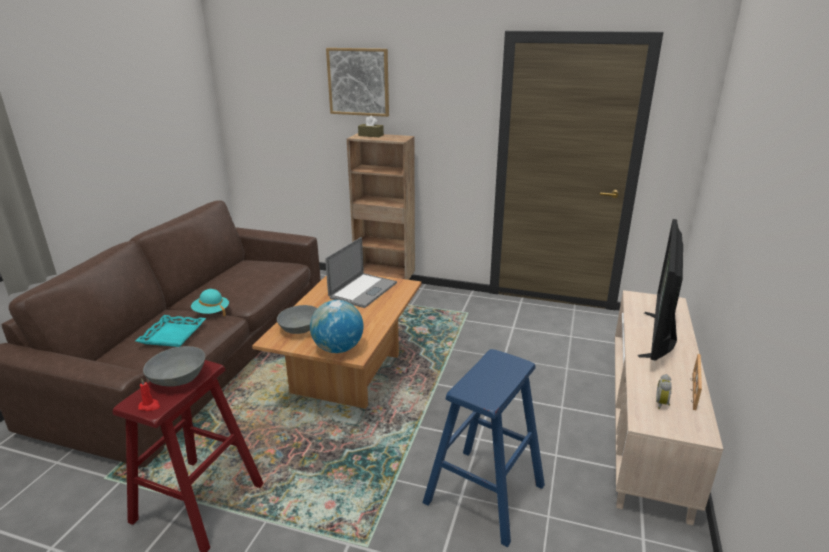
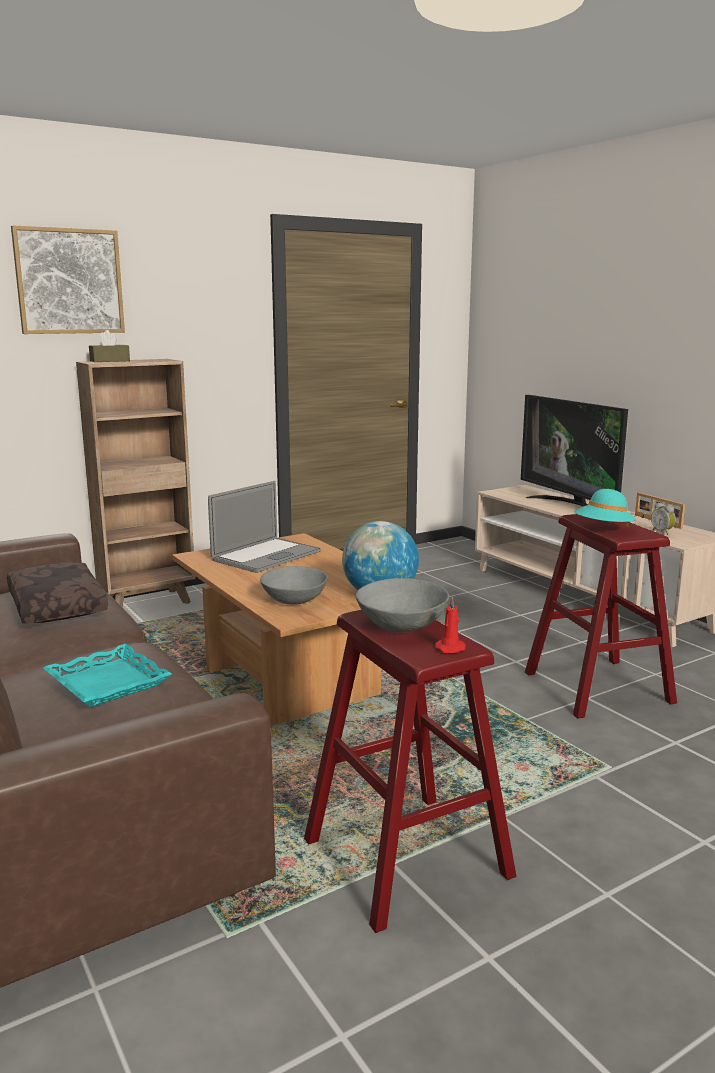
camera: 50 degrees left, 10 degrees down
turquoise hat [191,289,229,316] -> turquoise hat moved to [574,489,636,527]
laptop [325,237,397,308] -> laptop turned 60 degrees clockwise [208,481,321,573]
blue stool [423,349,545,547] -> red stool [525,514,677,719]
none -> brown pillow [7,562,108,623]

